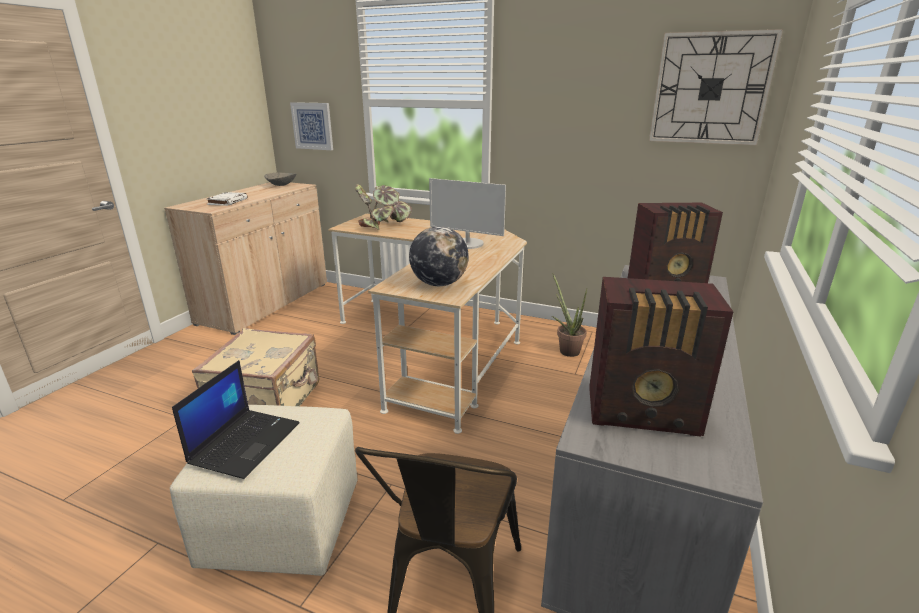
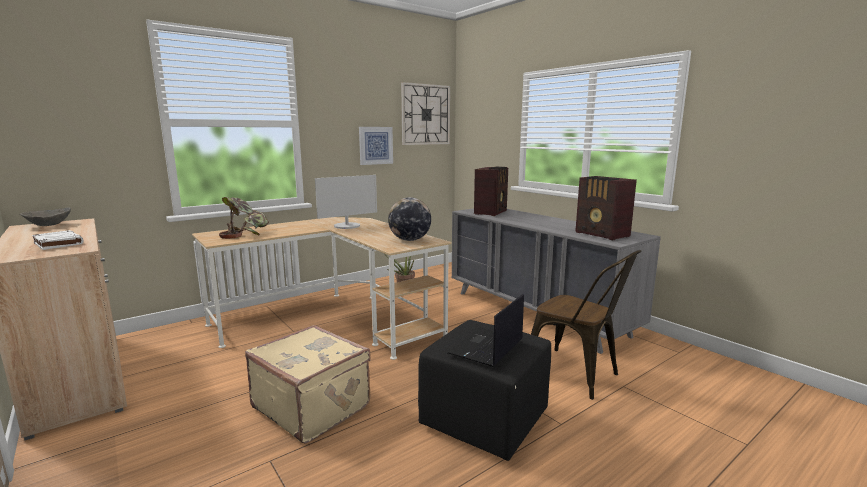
camera: 60 degrees left, 10 degrees down
beige ottoman [170,405,358,576] -> black ottoman [418,320,551,461]
laptop [172,360,300,479] -> laptop turned 105 degrees counterclockwise [448,294,524,367]
picture [290,102,333,150] -> picture moved to [359,127,393,165]
radio [589,277,733,437] -> radio turned 105 degrees clockwise [575,176,637,240]

